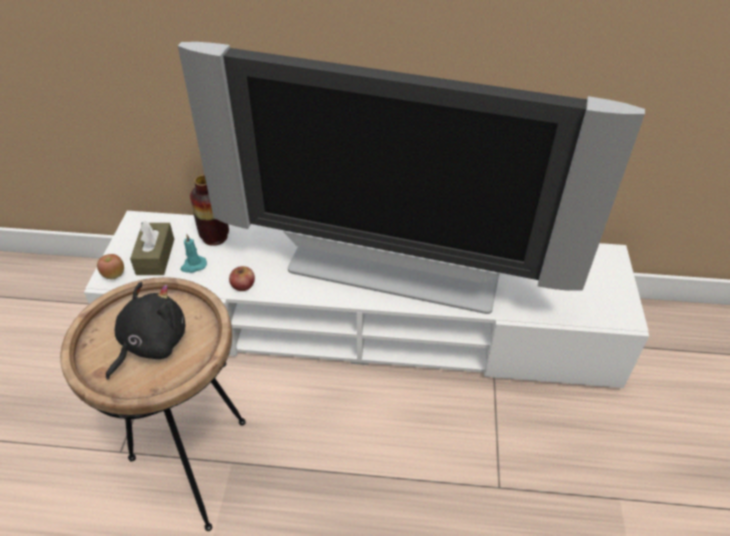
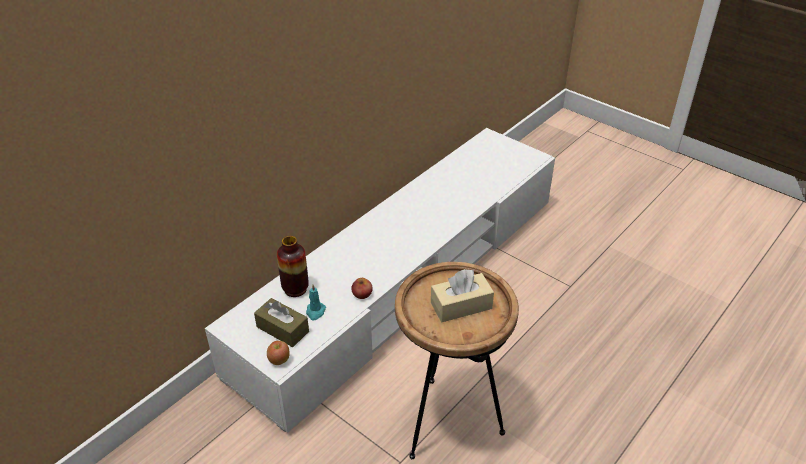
camera: 55 degrees left, 5 degrees down
black plush toy [106,282,186,380] -> beige tissue box [431,269,494,322]
television [178,42,645,314] -> none

